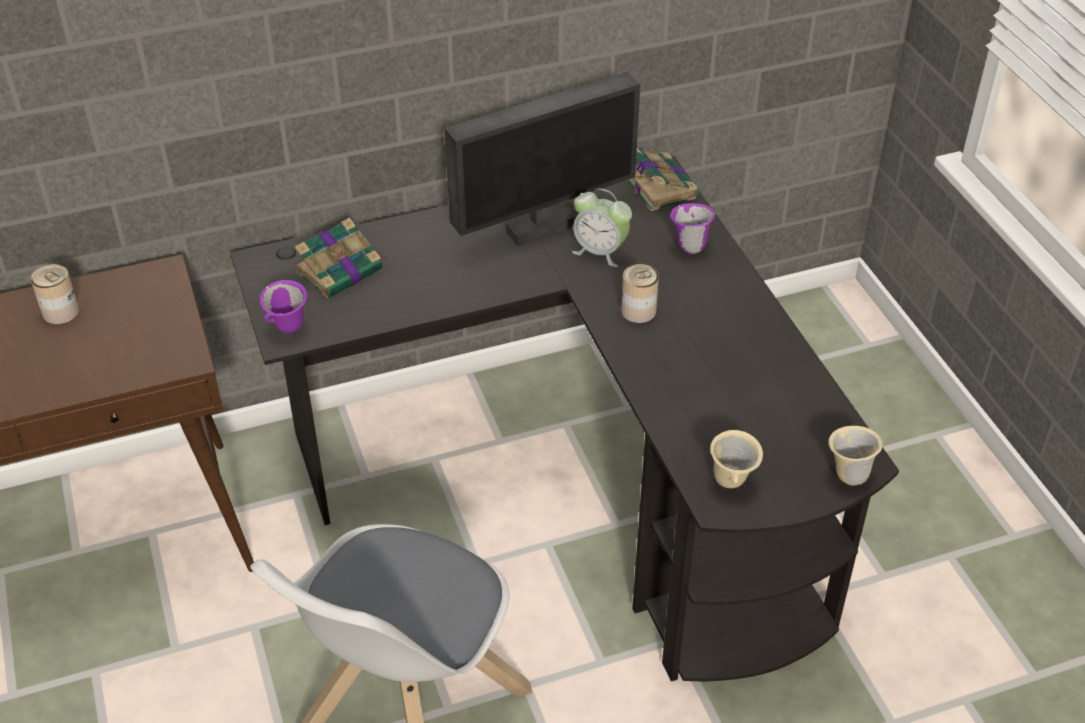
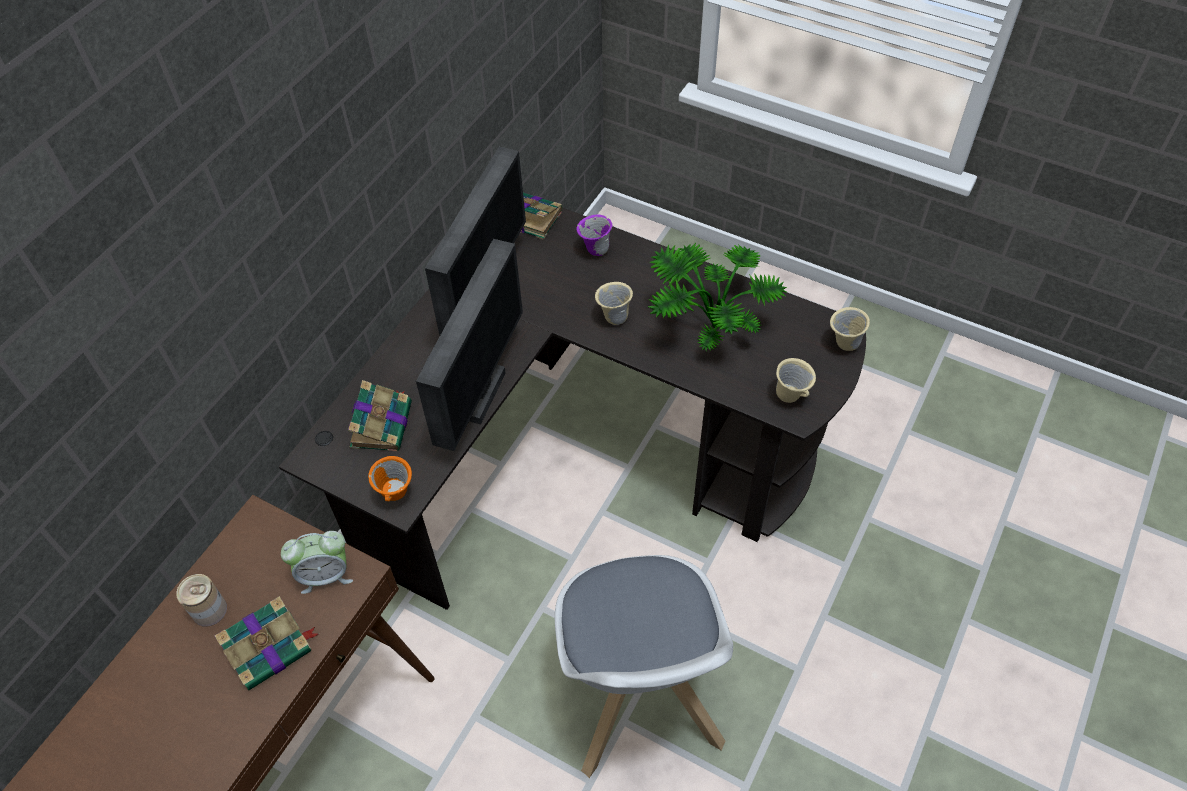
camera: 40 degrees left, 10 degrees up
purple mug [260,280,307,333] -> orange mug [368,456,412,502]
alarm clock [572,188,632,267] -> alarm clock moved to [281,531,353,594]
can [621,264,659,323] -> beige mug [595,282,633,325]
none -> book [215,596,318,690]
none -> monitor [416,239,523,451]
none -> potted plant [648,243,788,351]

